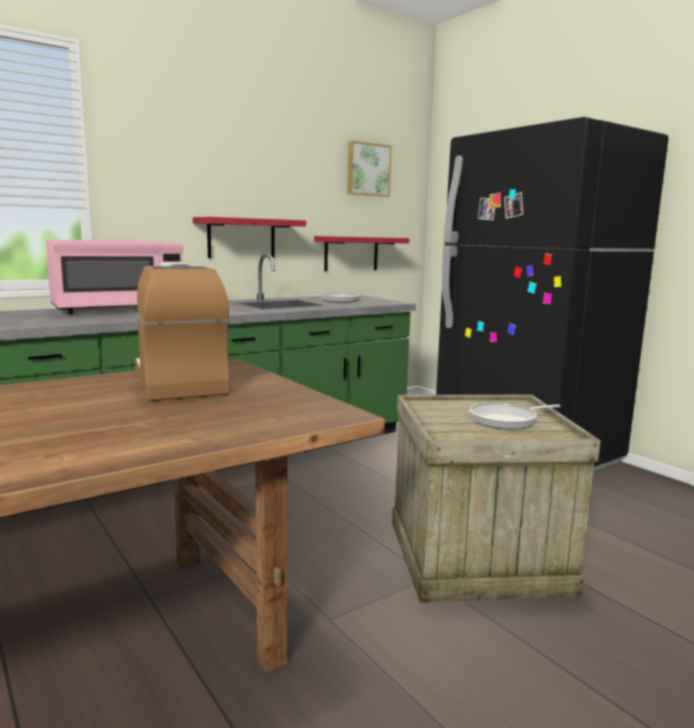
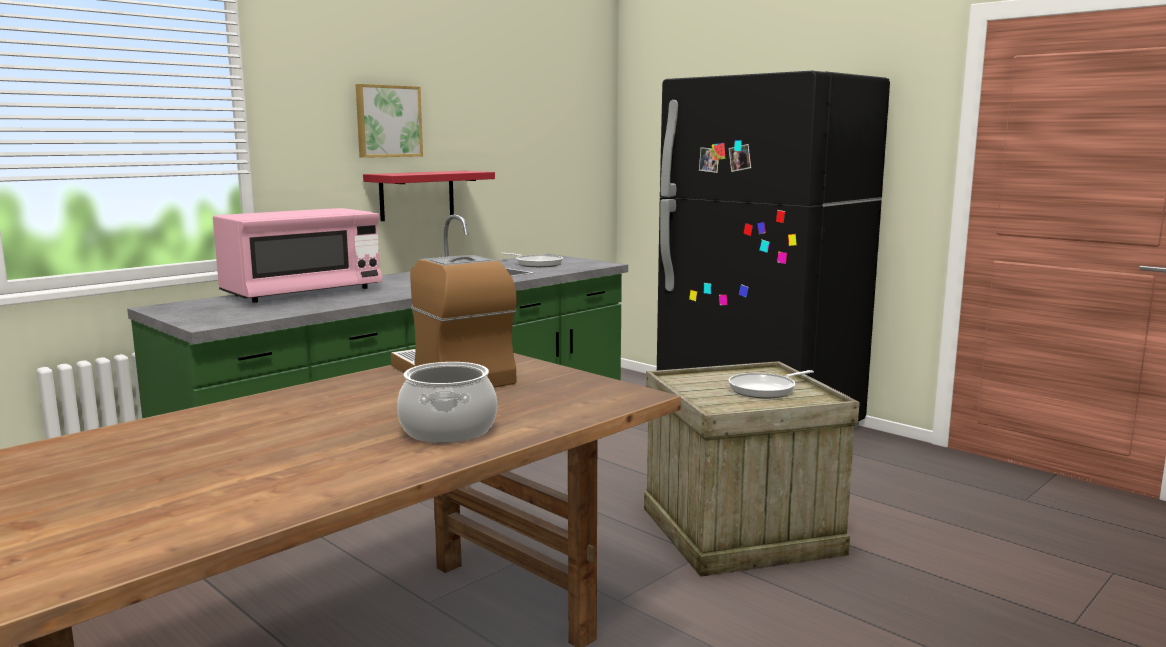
camera: 10 degrees left, 0 degrees up
red shelf [314,236,409,271] -> none
picture [347,141,392,197] -> picture moved to [356,84,423,158]
none -> cooking pot [397,362,497,443]

